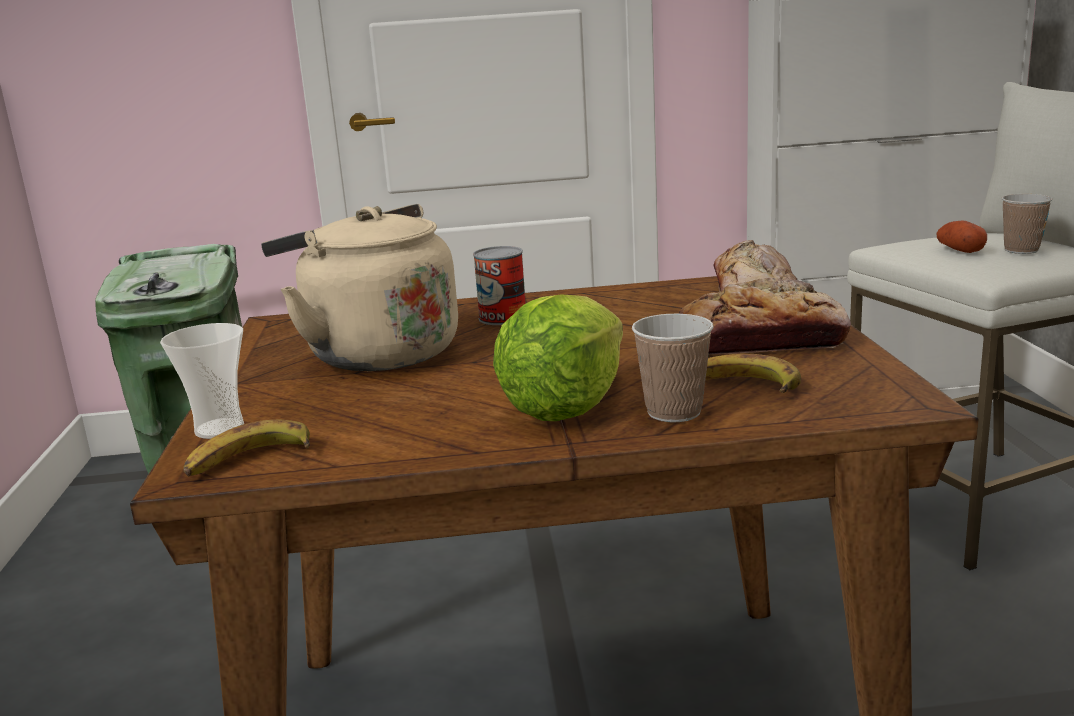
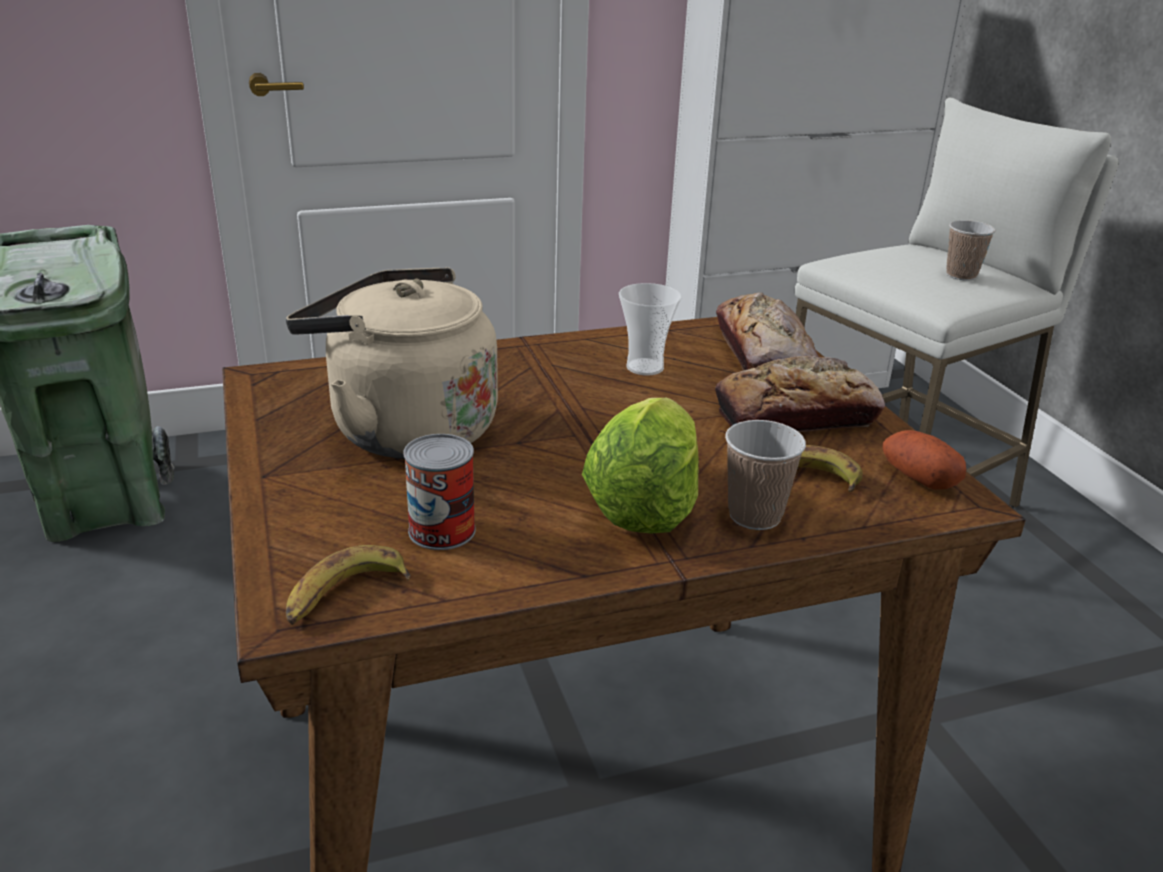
camera: 15 degrees left, 10 degrees up
cup [160,323,244,439] -> cup moved to [619,283,681,376]
can [473,246,526,325] -> can moved to [403,434,476,550]
potato [937,220,987,253] -> potato moved to [882,430,966,490]

